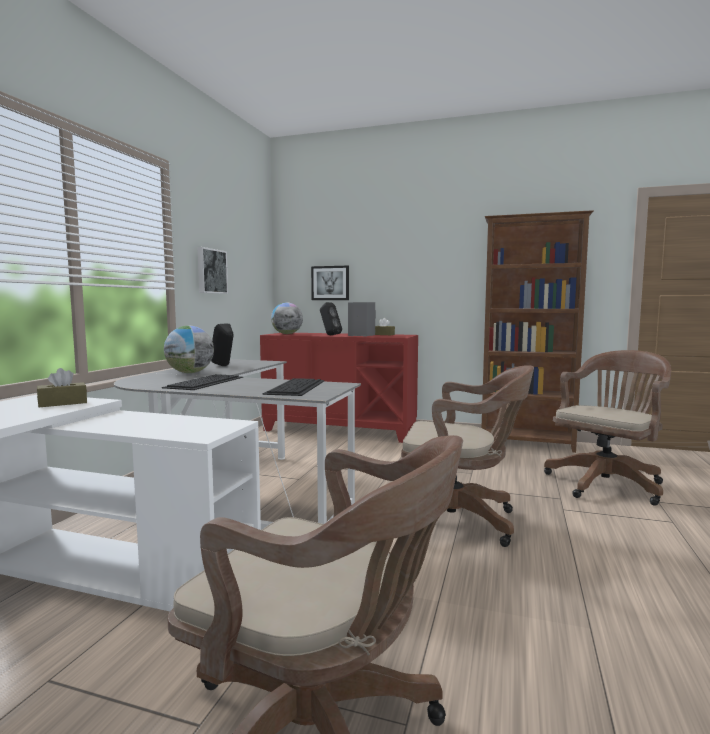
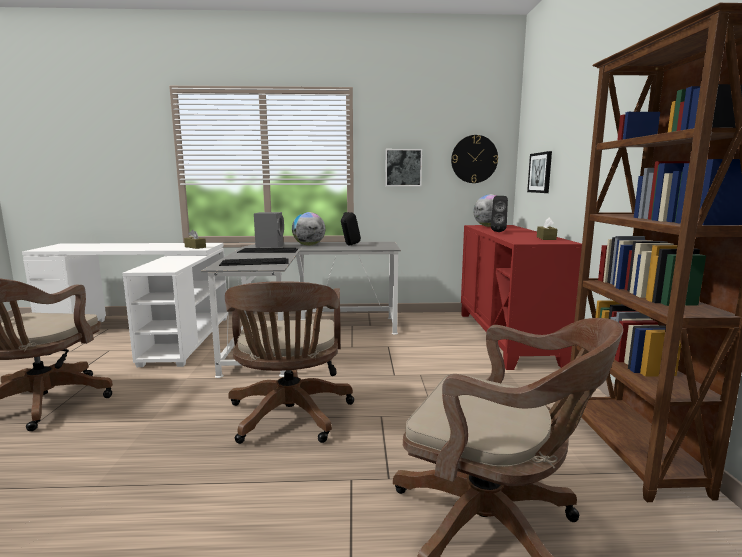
camera: 70 degrees right, 5 degrees up
grey speaker [348,302,376,337] -> grey speaker moved to [254,212,284,248]
none -> wall clock [451,135,498,183]

